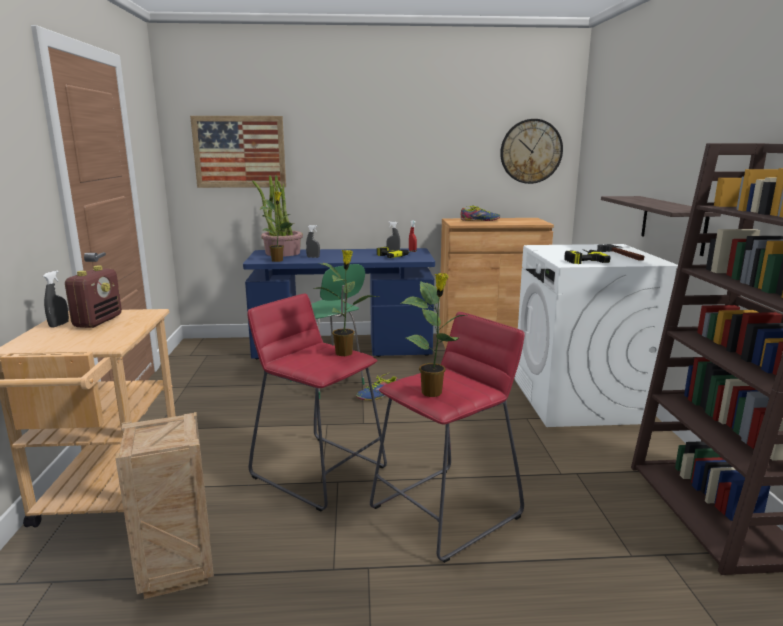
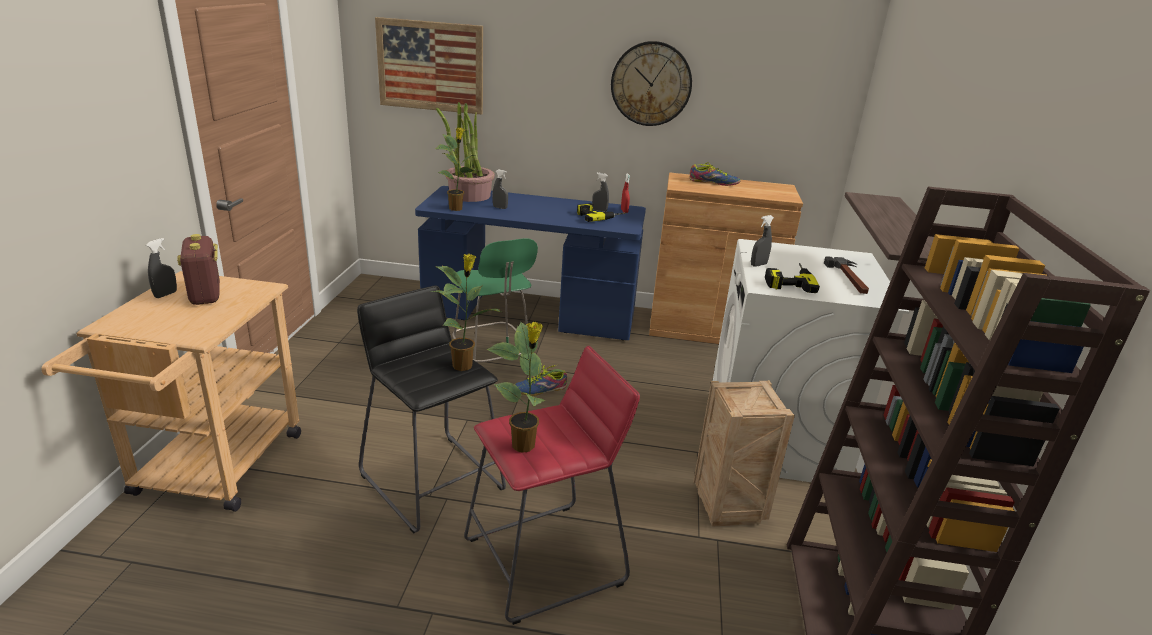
camera: 10 degrees right, 10 degrees up
radio [65,266,122,328] -> radio turned 135 degrees clockwise [177,234,220,305]
crate [115,412,214,599] -> crate moved to [693,380,795,527]
red stool [247,294,387,511] -> black stool [357,285,506,533]
wall clock [500,119,563,184] -> wall clock moved to [611,41,692,126]
none -> grey spray bottle [751,215,774,267]

